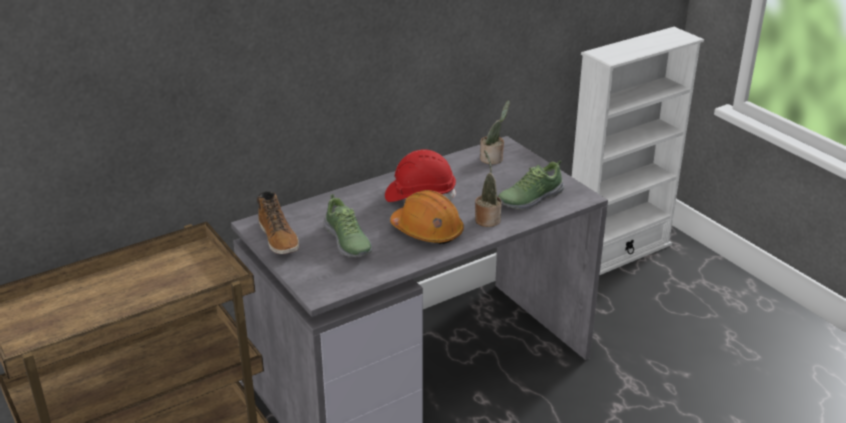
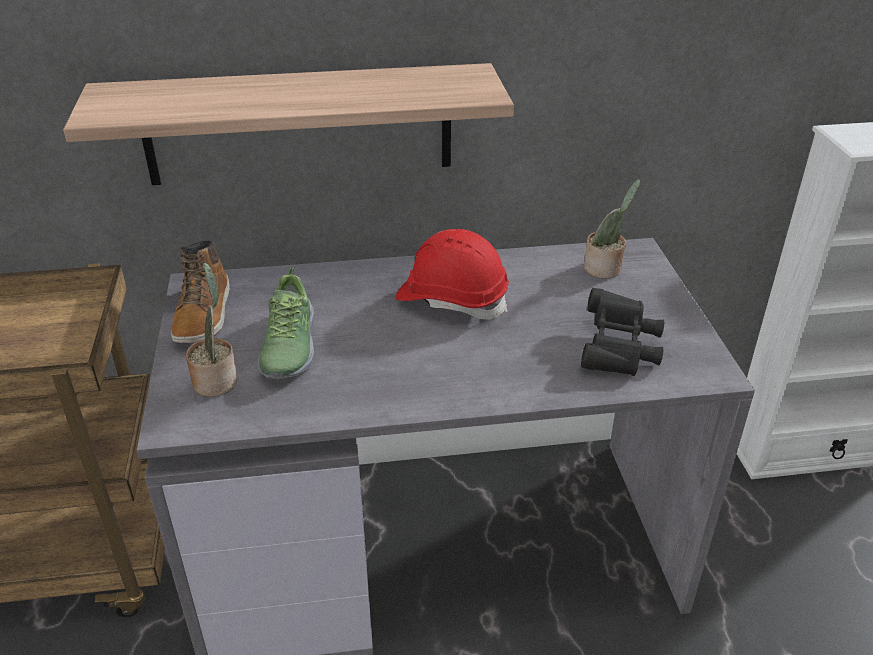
camera: 25 degrees right, 5 degrees up
orange hard hat [390,190,464,244] -> none
potted plant [475,150,502,227] -> potted plant moved to [186,263,237,397]
shoe [498,160,564,210] -> black binoculars [581,288,664,376]
none -> shelf [63,63,514,185]

